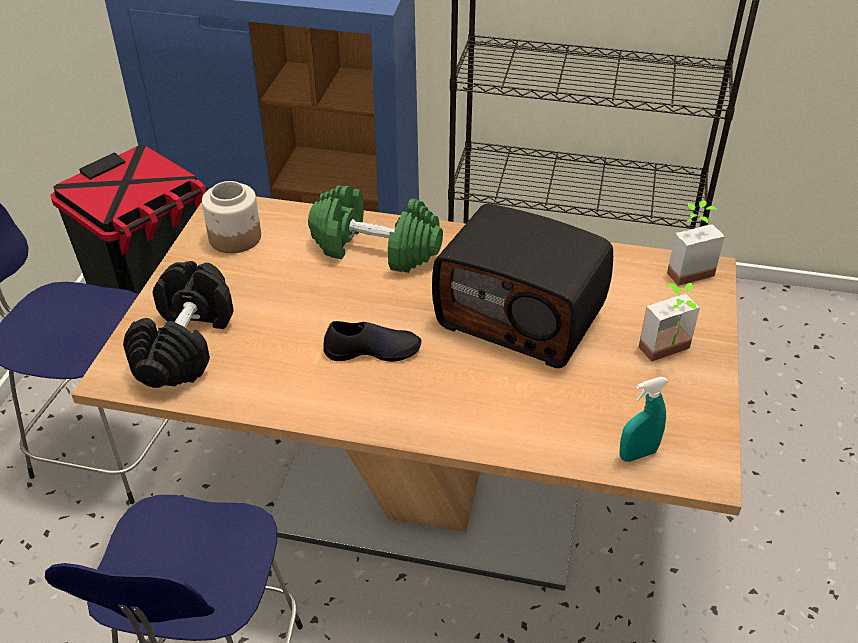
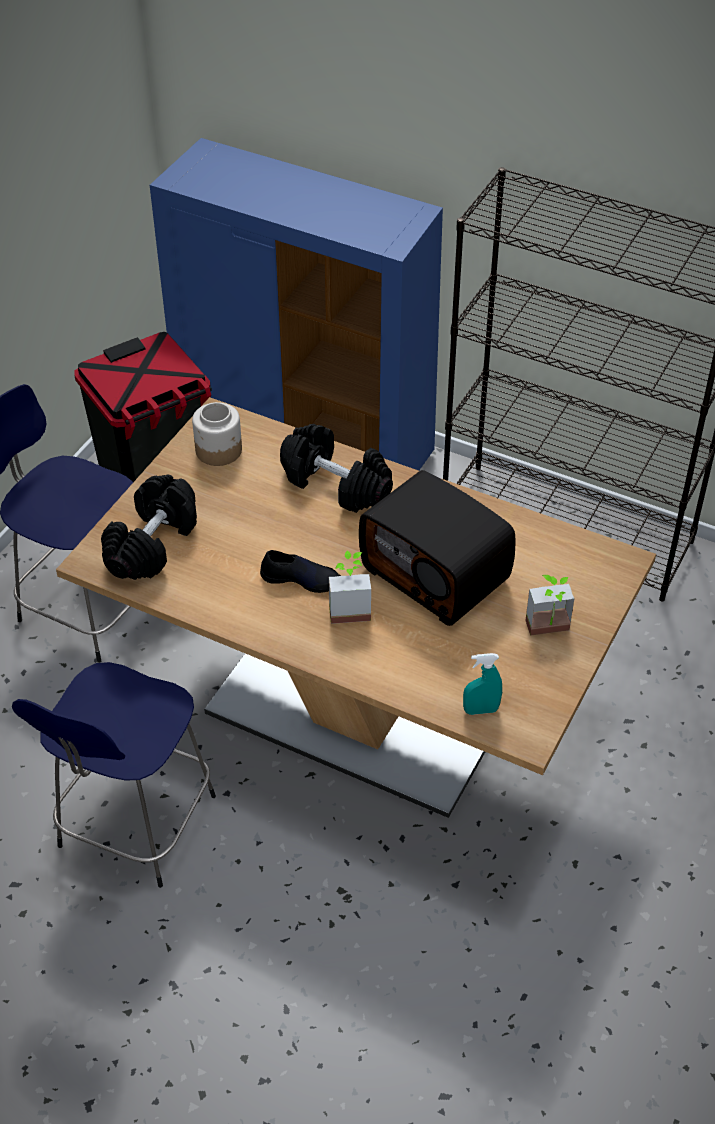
camera: 15 degrees right, 5 degrees up
green dumbbell [308,185,443,273] -> black dumbbell [280,424,393,513]
potted plant [667,200,725,286] -> potted plant moved to [329,551,371,624]

